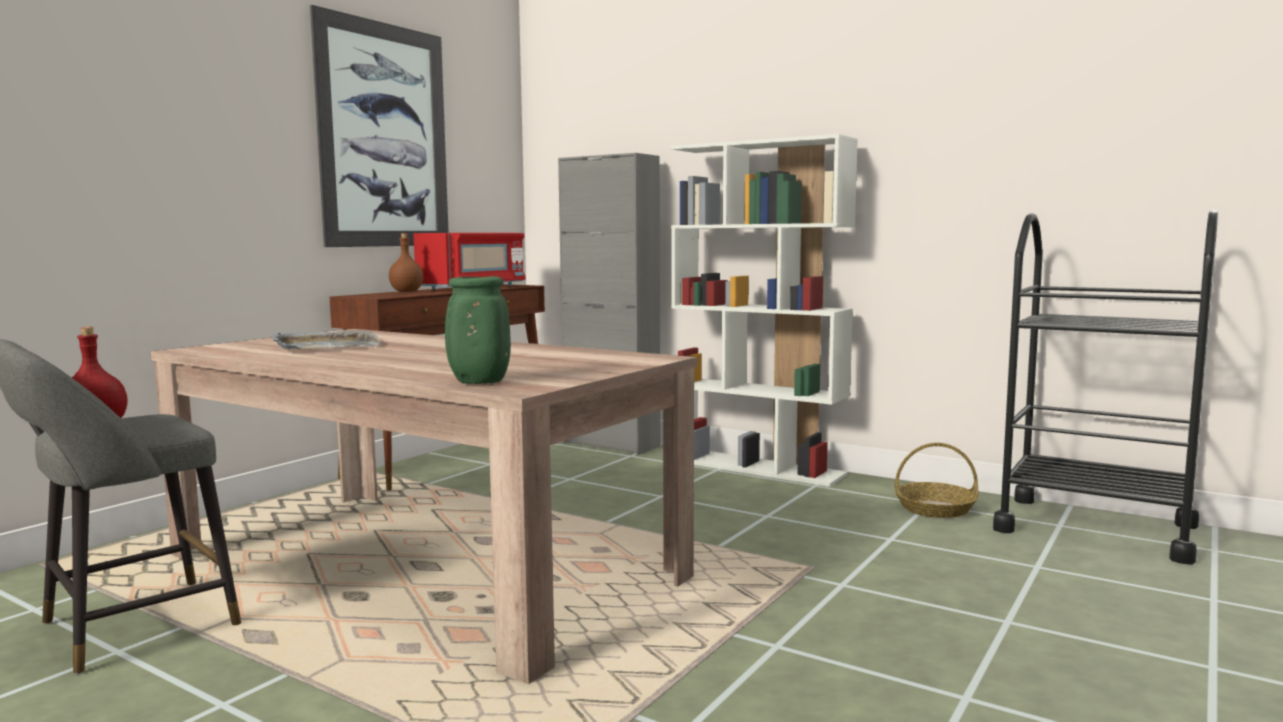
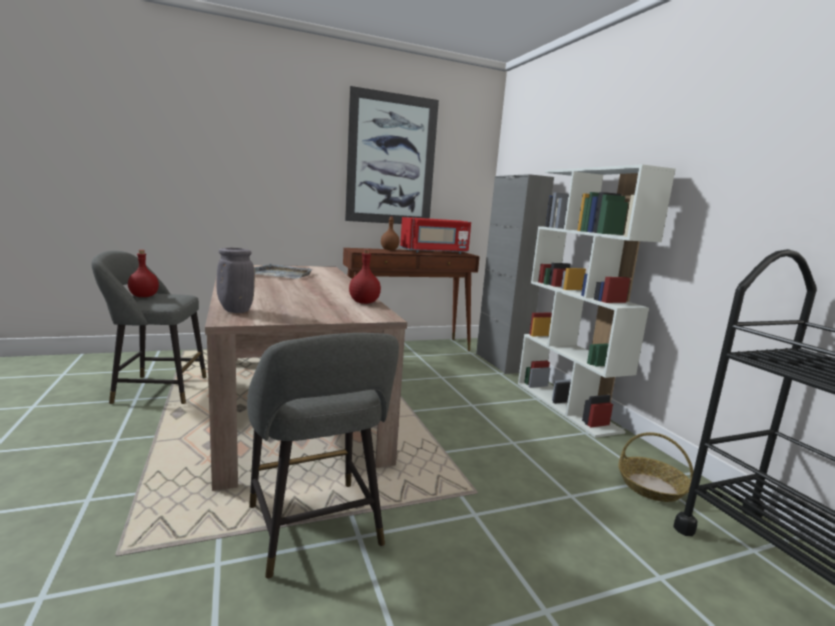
camera: 35 degrees right, 5 degrees up
green vase [445,276,511,384] -> grey vase [216,248,255,313]
none -> grey stool [247,333,399,579]
none -> red bottle [349,249,381,304]

